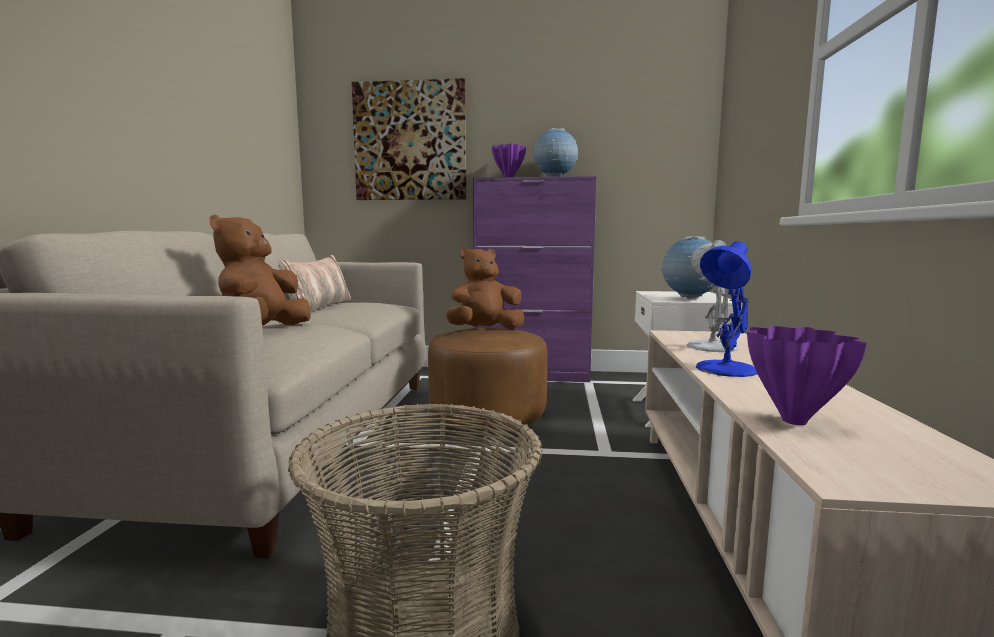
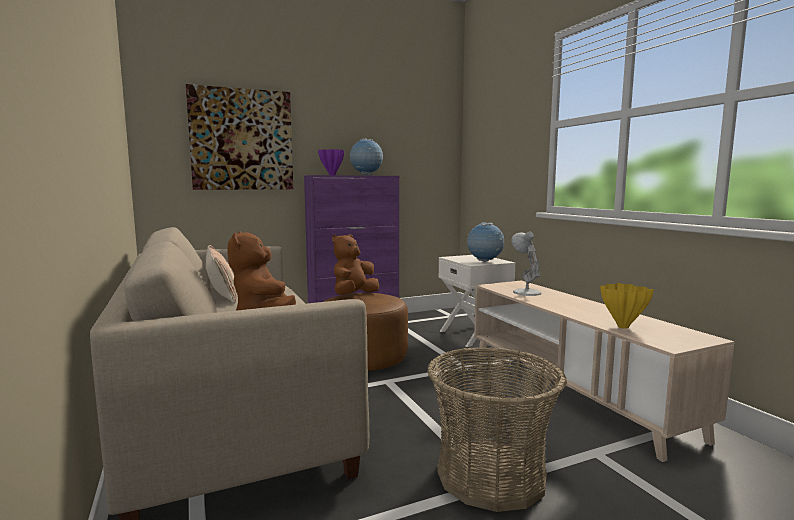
camera: 30 degrees left, 0 degrees up
blue table lamp [696,241,757,377] -> none
purple vase [747,326,867,425] -> yellow vase [600,283,654,329]

